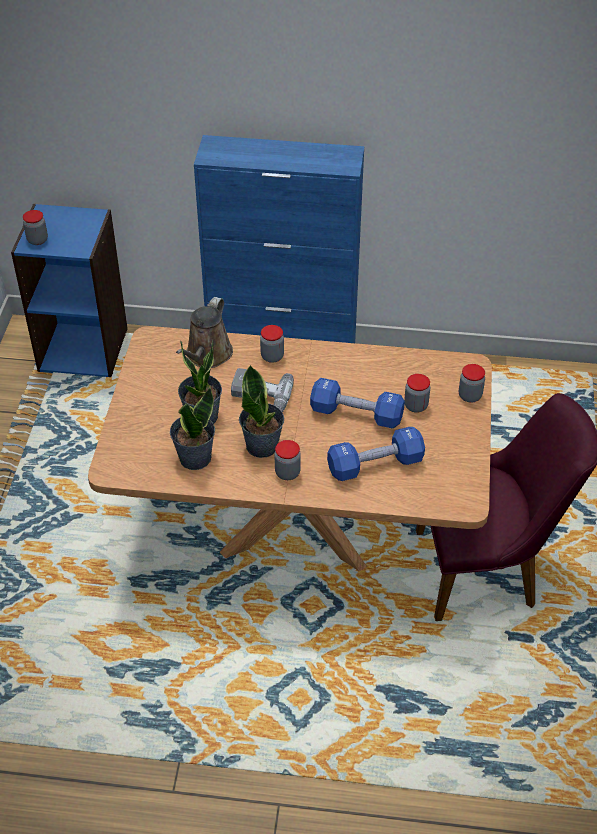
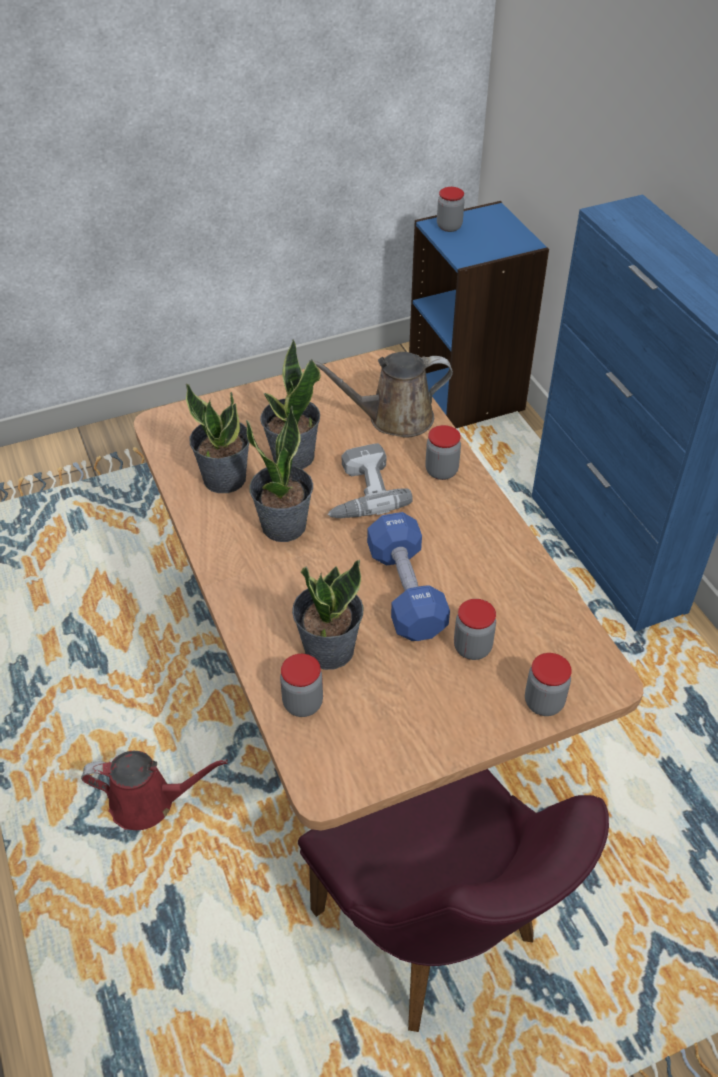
camera: 60 degrees right, 0 degrees up
jar [275,440,301,480] -> jar moved to [280,654,323,717]
blue dumbbell [327,427,425,481] -> potted plant [292,560,363,670]
none -> red watering can [81,751,228,830]

